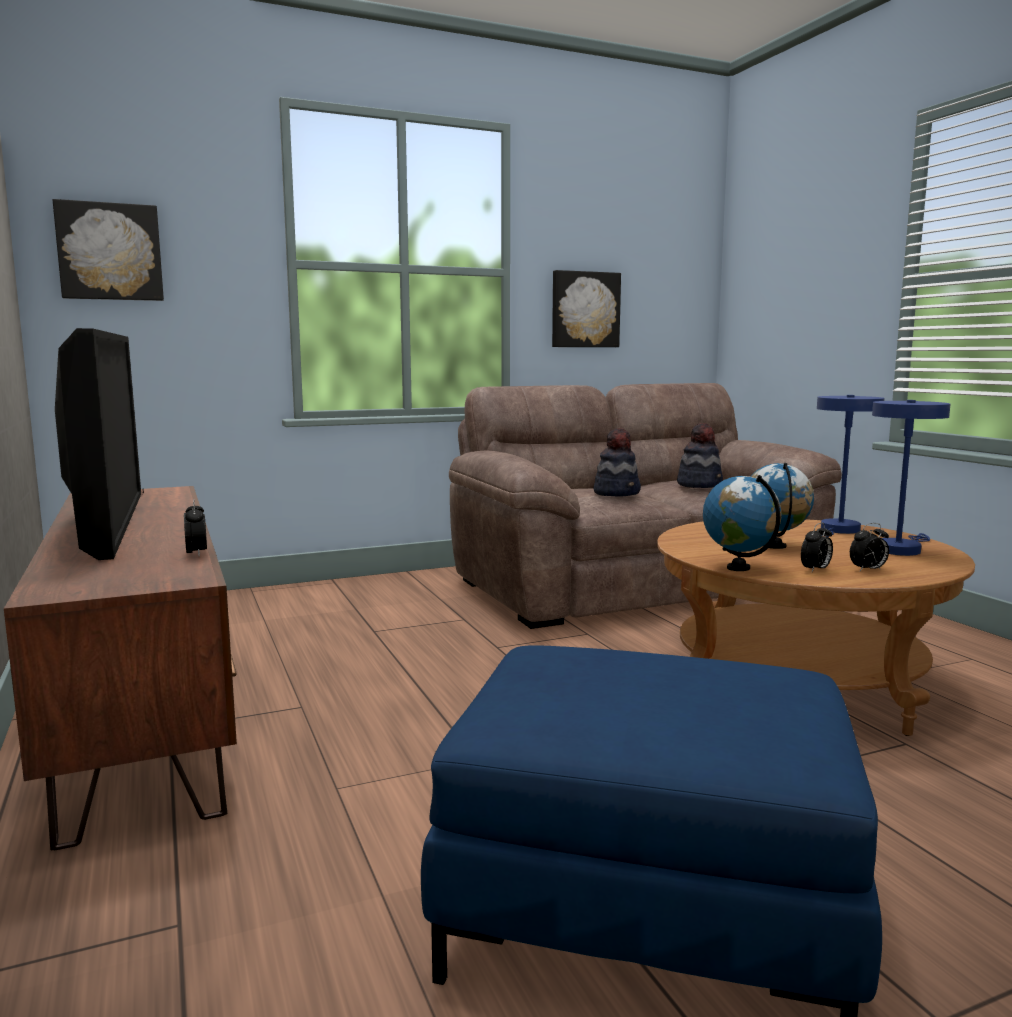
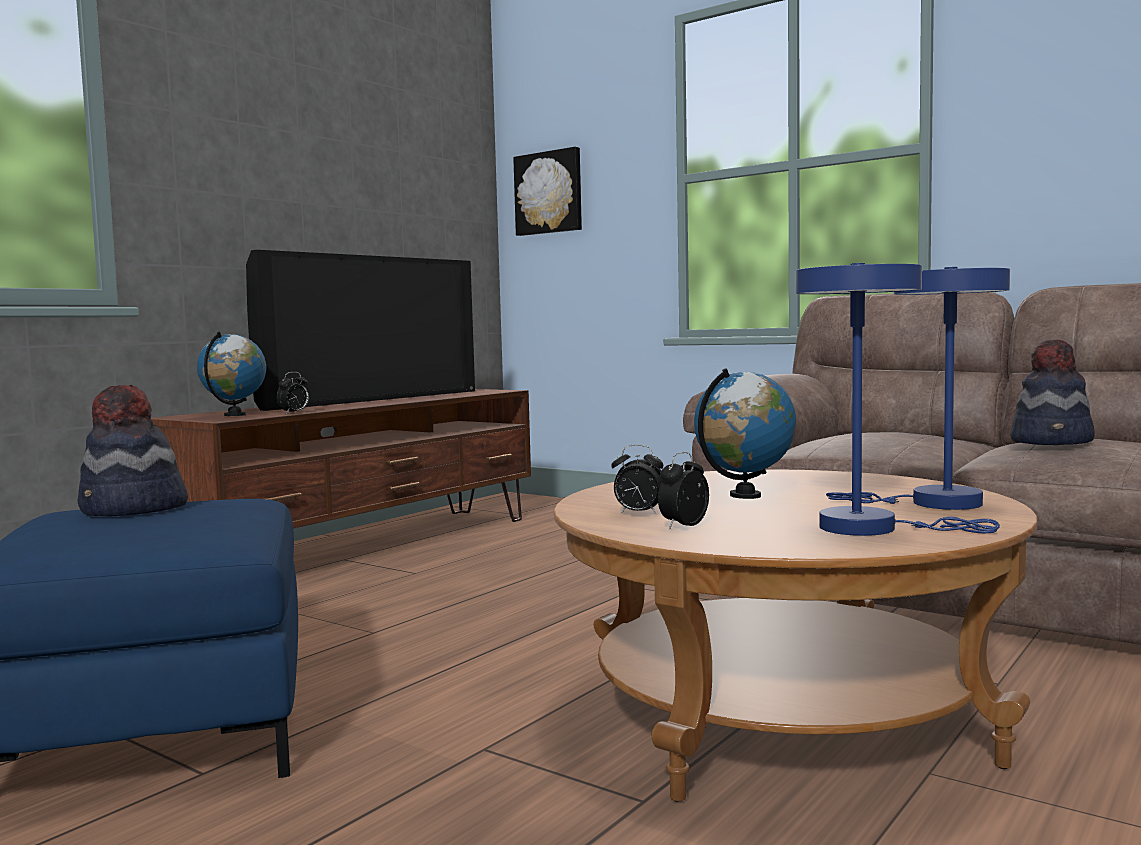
camera: 60 degrees right, 5 degrees down
picture [552,270,621,347] -> none
hat [593,428,641,496] -> hat moved to [77,385,188,516]
globe [703,475,782,571] -> globe moved to [197,332,266,416]
alarm clock [850,523,889,571] -> alarm clock turned 90 degrees clockwise [658,452,709,529]

